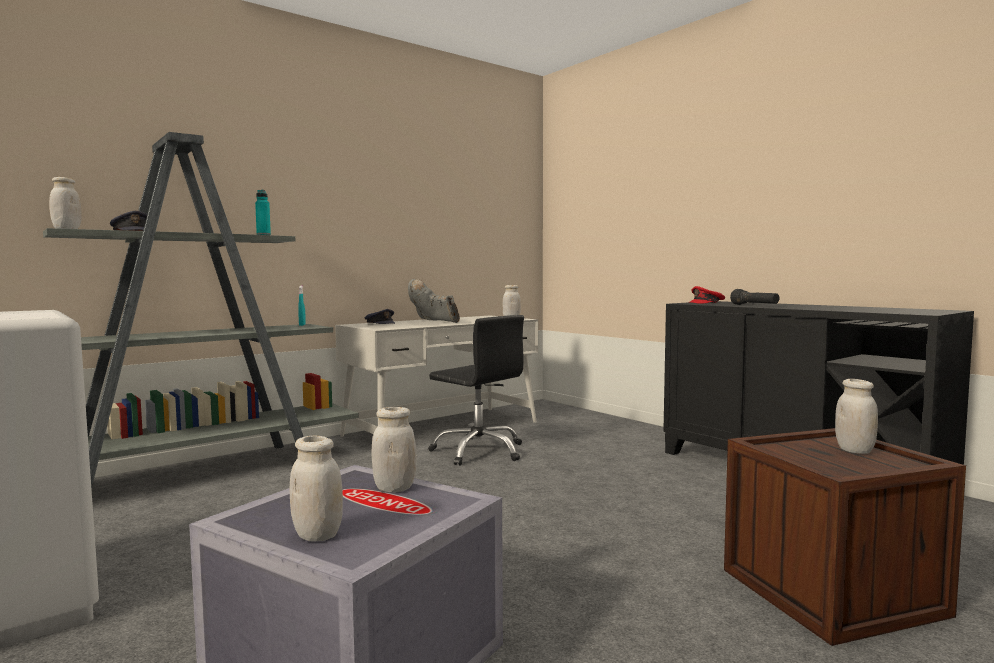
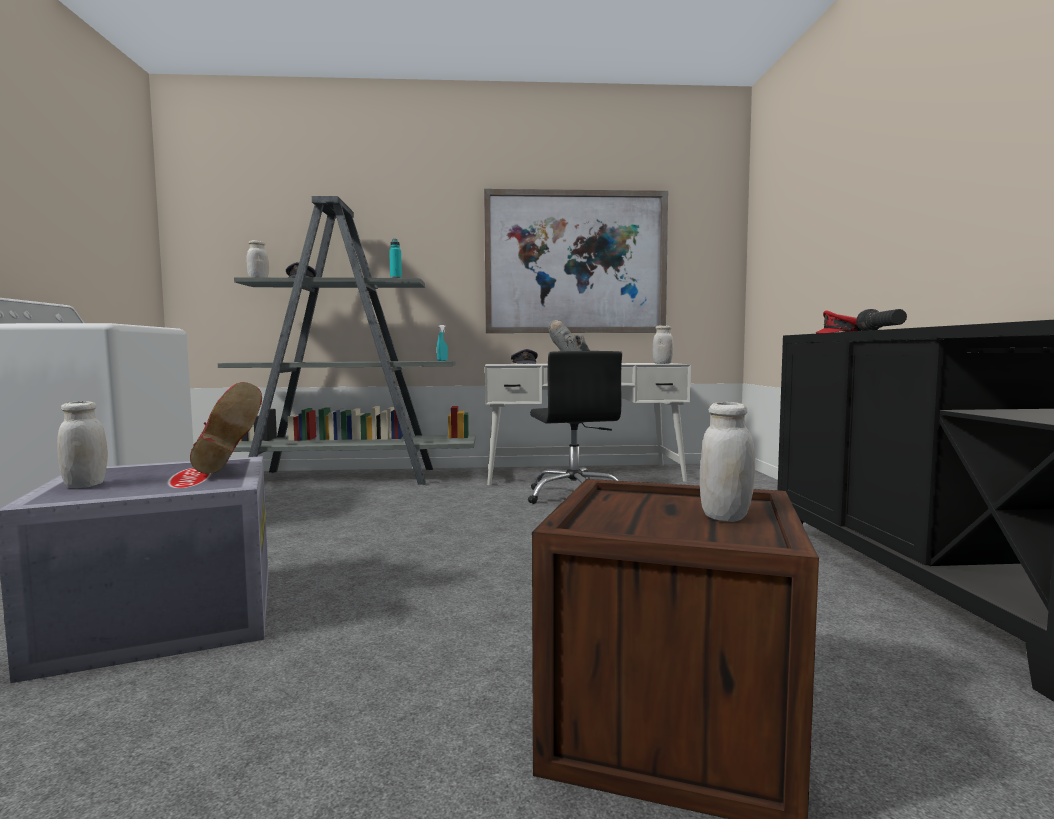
camera: 35 degrees right, 0 degrees up
white jar [371,407,417,493] -> red boot [190,382,262,474]
none -> picture [484,189,668,333]

